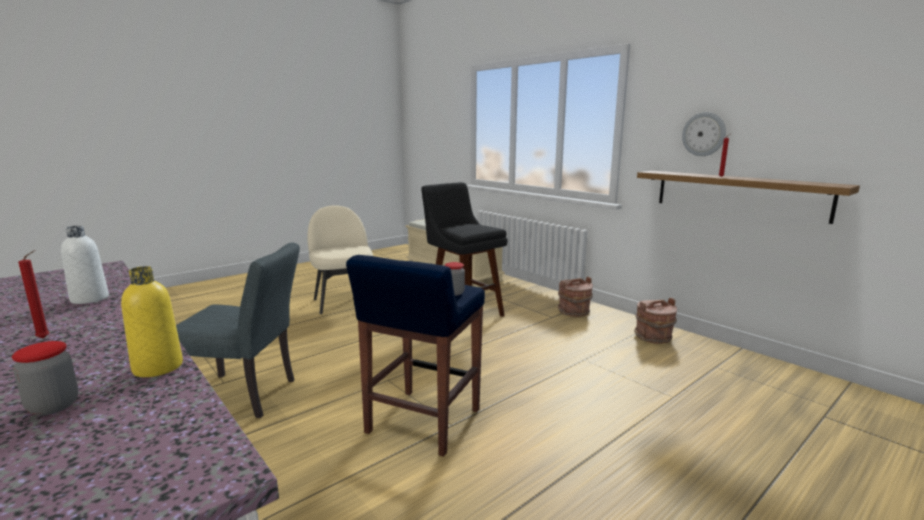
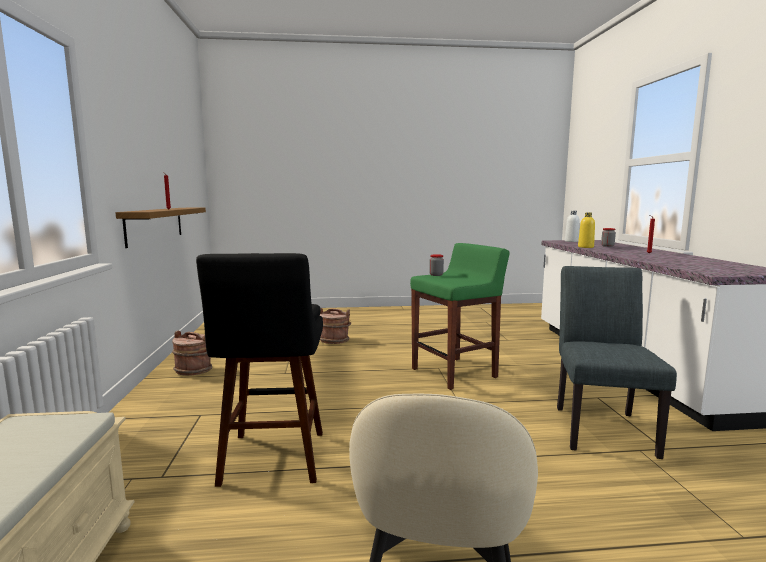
camera: 145 degrees left, 5 degrees down
white bottle [61,226,109,304] -> white bottle moved to [565,211,580,242]
grey chair [176,242,300,418] -> grey chair turned 60 degrees clockwise [557,266,677,459]
blue stool [346,255,485,457] -> green stool [410,243,510,390]
brown bucket [558,276,593,317] -> brown bucket moved to [320,308,351,344]
wall clock [682,112,726,156] -> none

